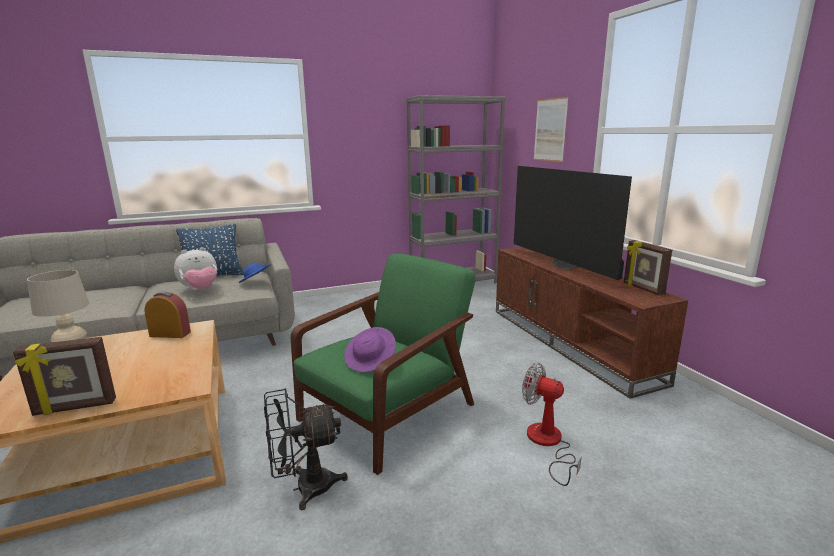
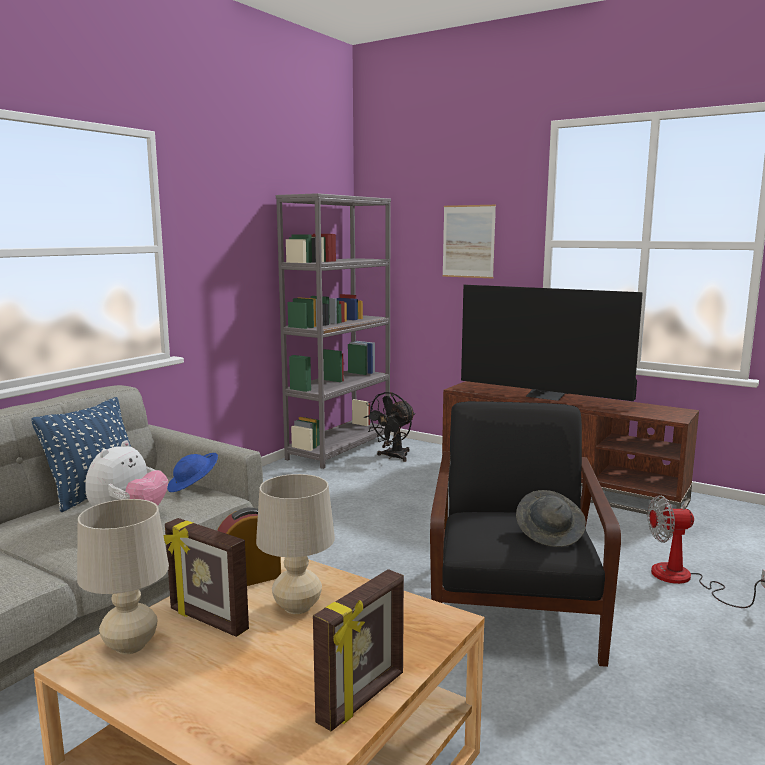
camera: 35 degrees left, 5 degrees down
black fan [264,388,348,510] -> black fan moved to [364,392,415,462]
green armchair [291,253,476,475] -> black armchair [430,401,621,667]
purple hat [344,327,396,373] -> grey hat [516,490,586,547]
picture frame [624,240,672,296] -> picture frame moved to [163,518,249,637]
none -> beige table lamp [256,474,335,614]

